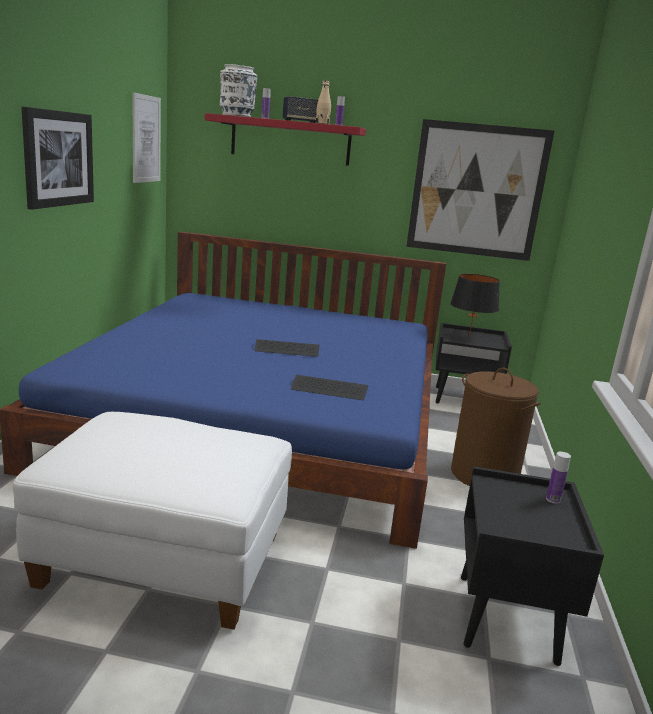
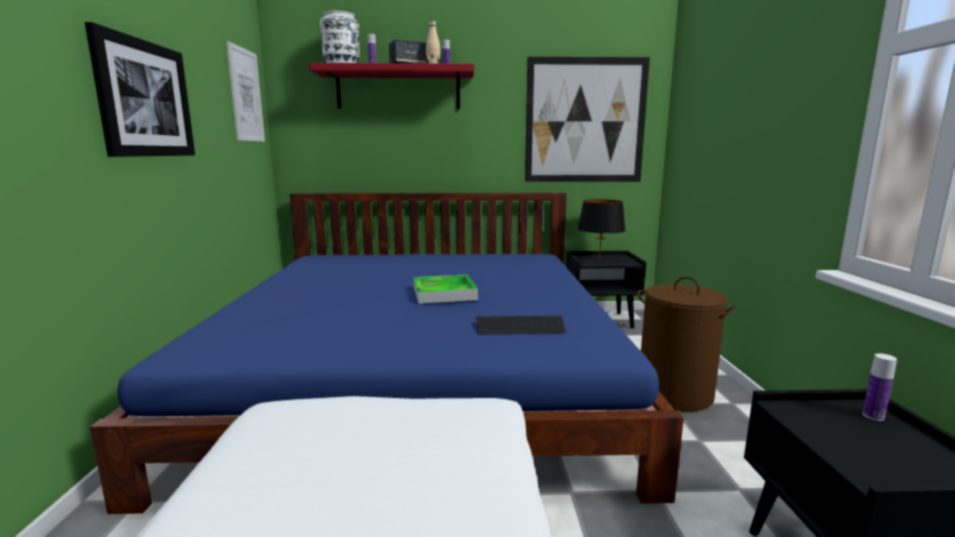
camera: 10 degrees left, 5 degrees down
keyboard [255,339,320,357] -> tray [414,274,478,304]

